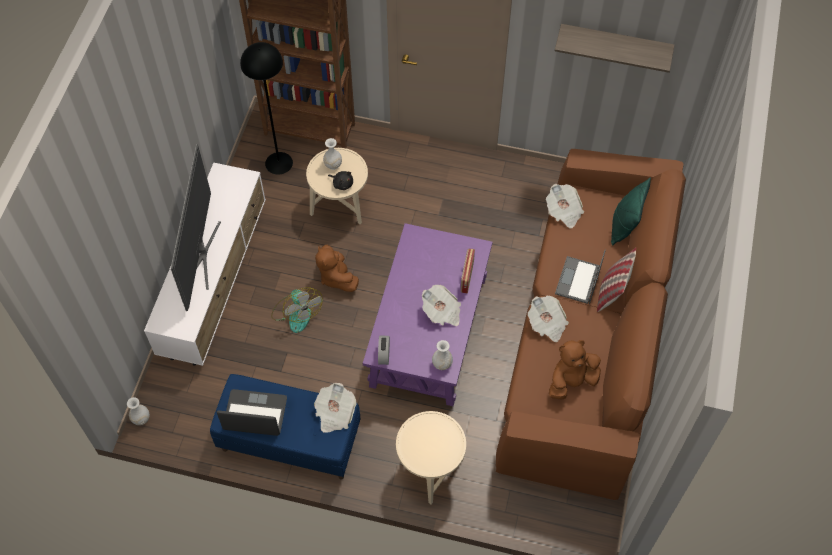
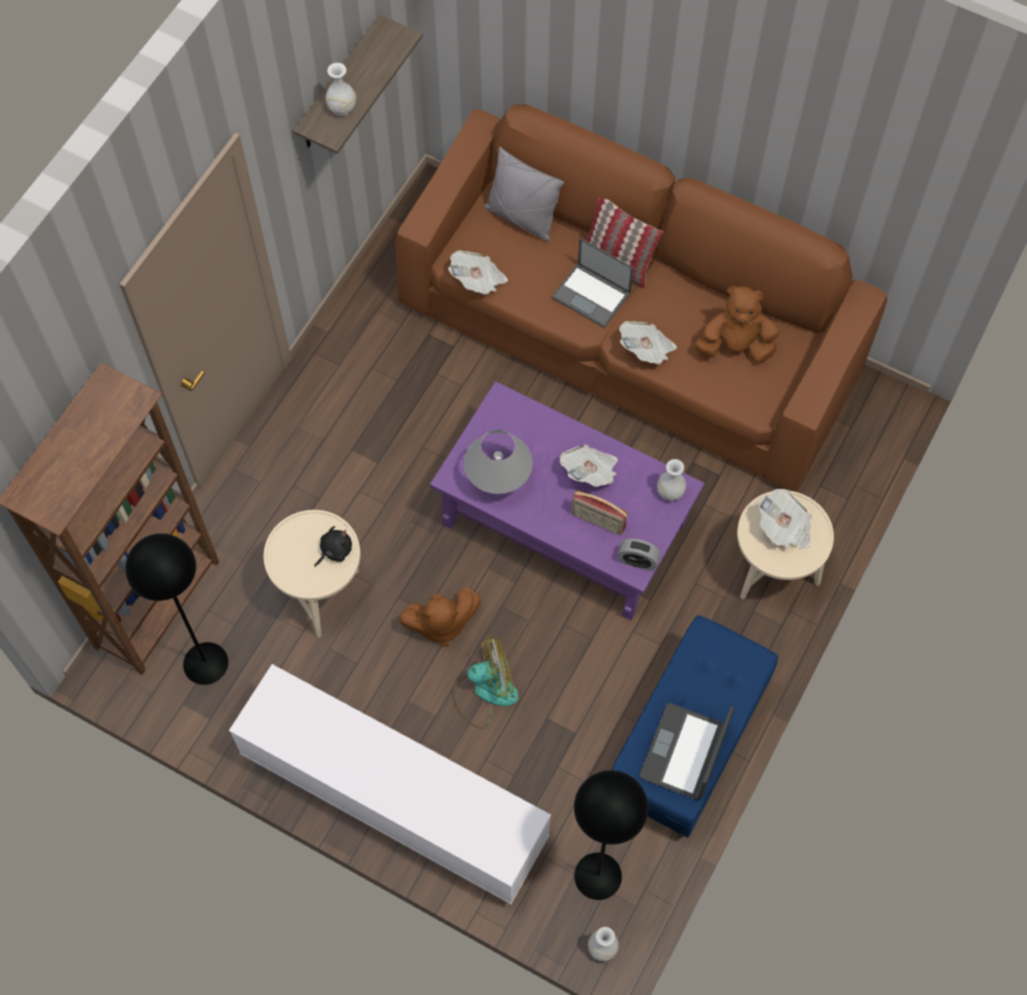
camera: 75 degrees left, 5 degrees up
television [171,144,221,311] -> none
newspaper [314,383,357,433] -> newspaper moved to [759,489,812,549]
white vase [323,138,342,170] -> white vase moved to [326,63,356,116]
radio [461,249,475,294] -> radio moved to [571,490,628,535]
brown plush toy [549,340,601,400] -> brown plush toy turned 105 degrees clockwise [694,286,779,364]
green pillow [611,178,651,246] -> grey pillow [484,147,564,241]
none -> grey table lamp [464,430,533,494]
none -> black floor lamp [574,770,648,900]

